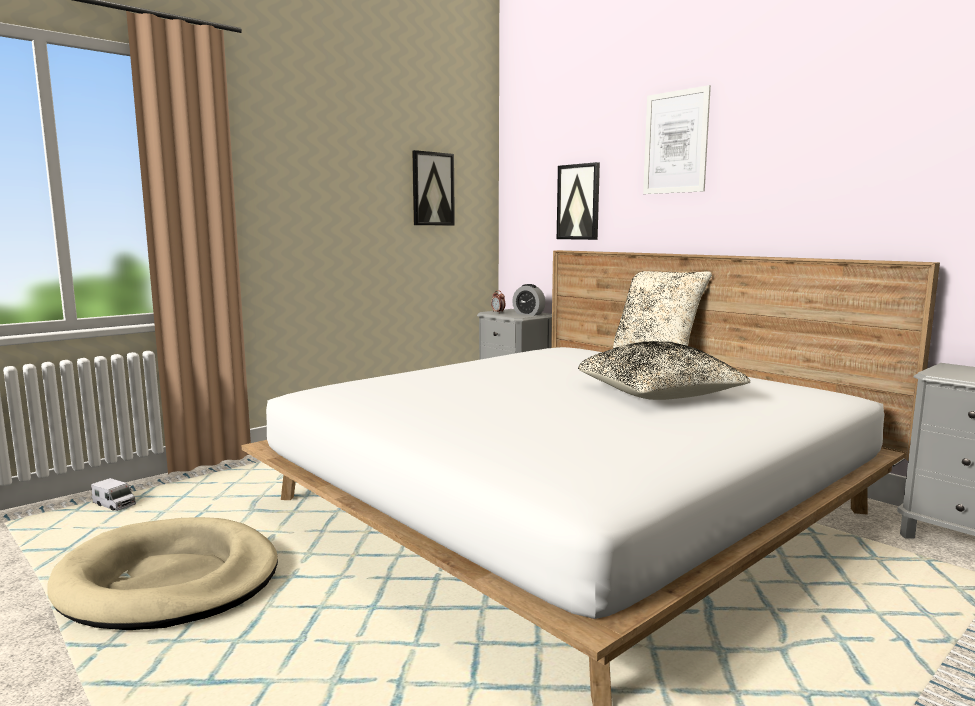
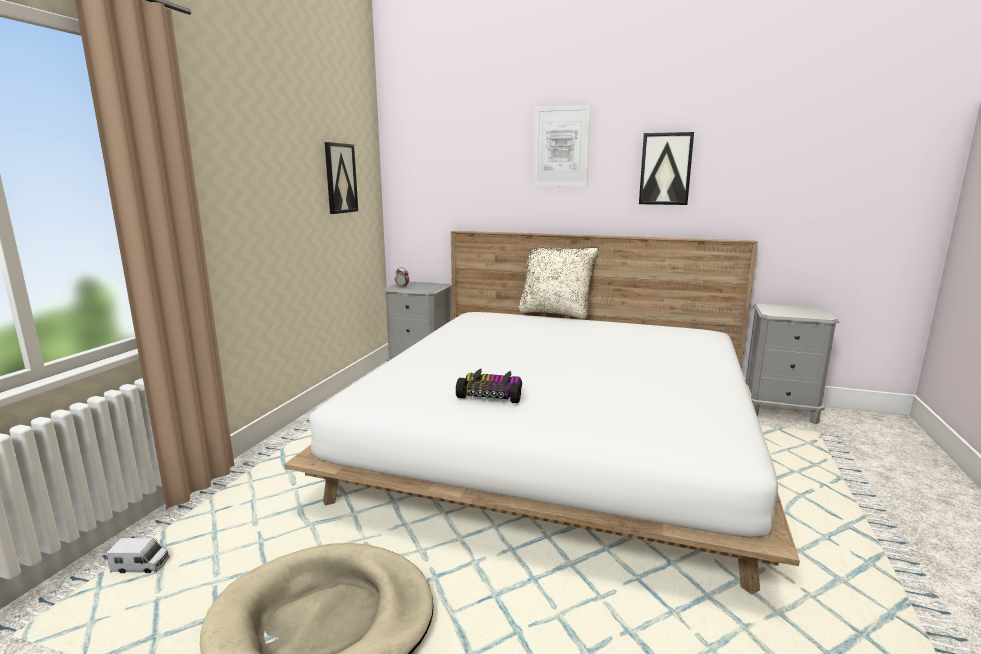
camera: 30 degrees left, 5 degrees up
alarm clock [512,284,545,316] -> none
picture [557,162,600,240] -> picture moved to [639,132,694,205]
beige pillow [578,341,750,400] -> none
none -> toy car [456,369,522,403]

